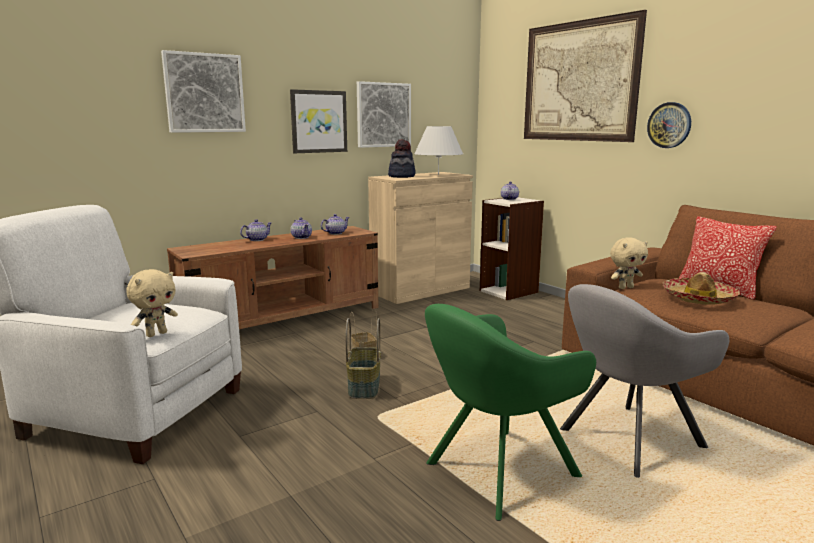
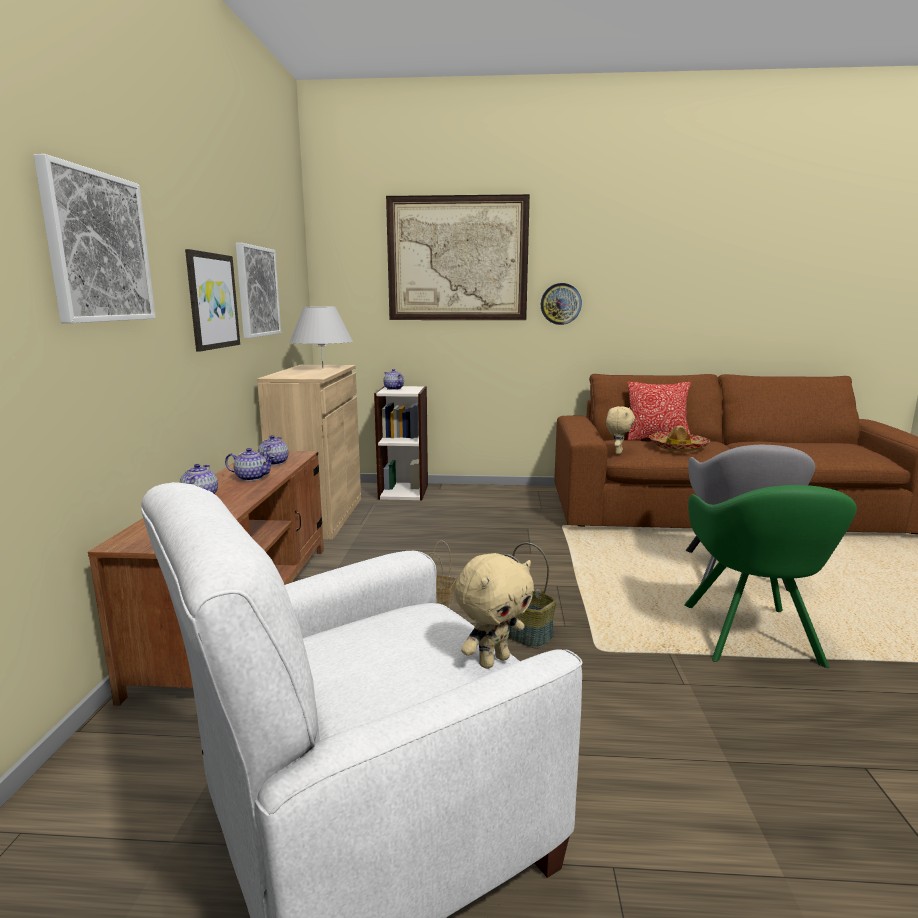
camera: 50 degrees left, 0 degrees up
beige plush toy [126,269,178,337] -> beige plush toy turned 60 degrees clockwise [455,553,534,669]
hat [388,139,415,178] -> none

